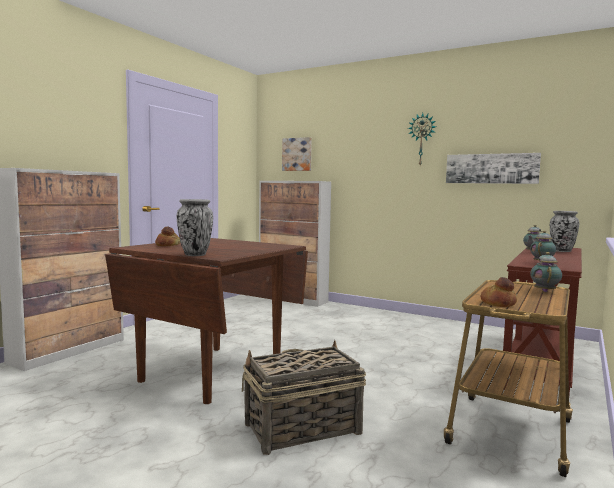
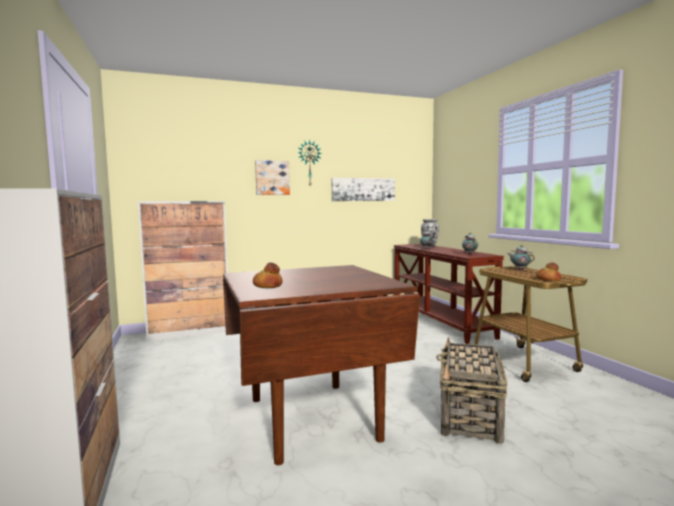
camera: 50 degrees left, 0 degrees up
vase [177,199,213,256] -> none
picture [282,137,312,171] -> picture moved to [255,160,290,195]

